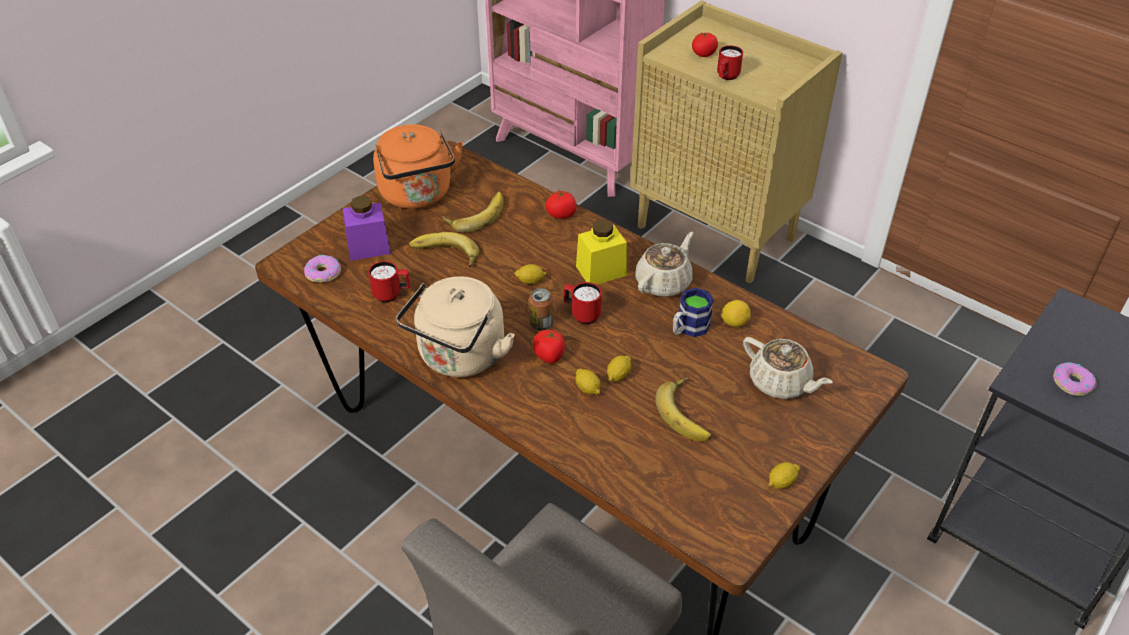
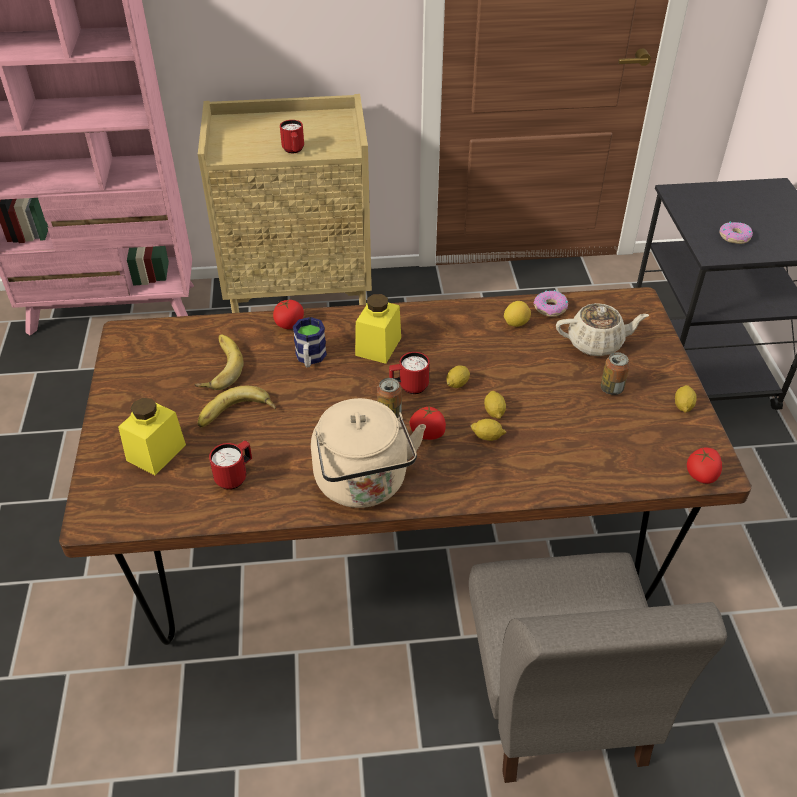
camera: 45 degrees left, 0 degrees up
donut [304,255,341,283] -> donut moved to [534,290,568,317]
purple jar [342,196,391,261] -> yellow jar [118,398,186,475]
orange kettle [373,124,463,209] -> none
lemon [514,264,547,284] -> lemon moved to [446,365,470,388]
beige teapot [635,232,694,297] -> none
banana [655,377,712,441] -> none
mug [673,288,714,337] -> mug moved to [293,317,327,368]
tomato [692,32,718,57] -> tomato moved to [687,447,722,484]
none -> can [600,352,630,395]

